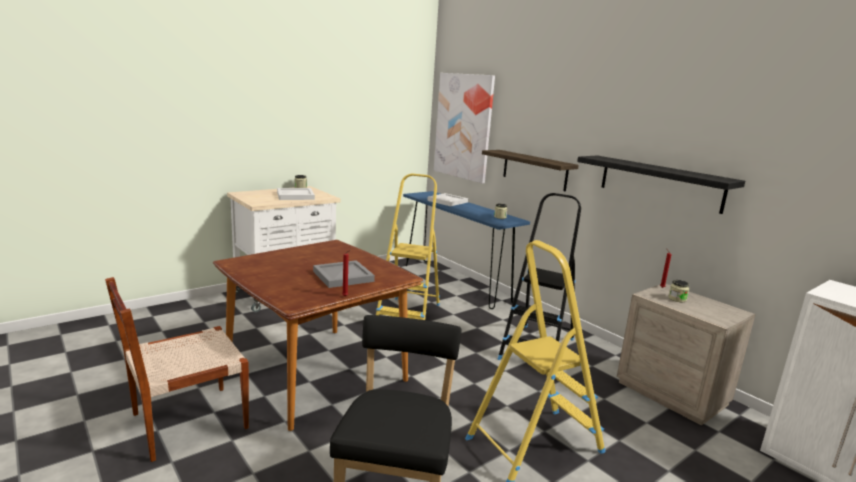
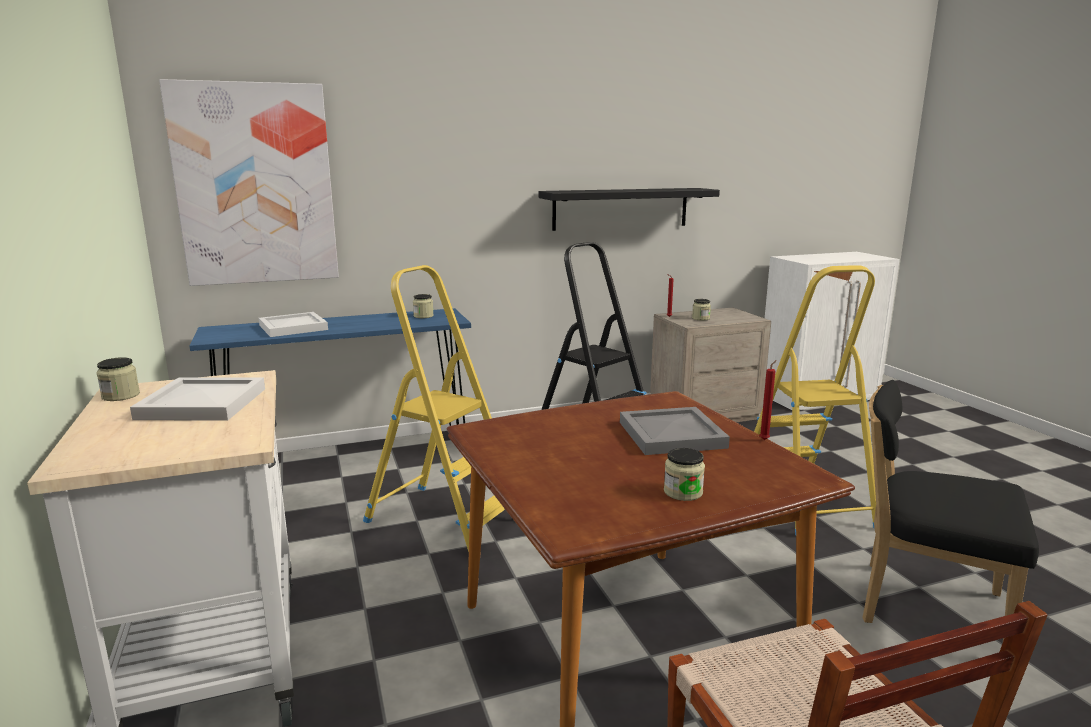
camera: 70 degrees left, 0 degrees up
shelf [482,150,579,192] -> none
none -> jar [664,448,705,501]

